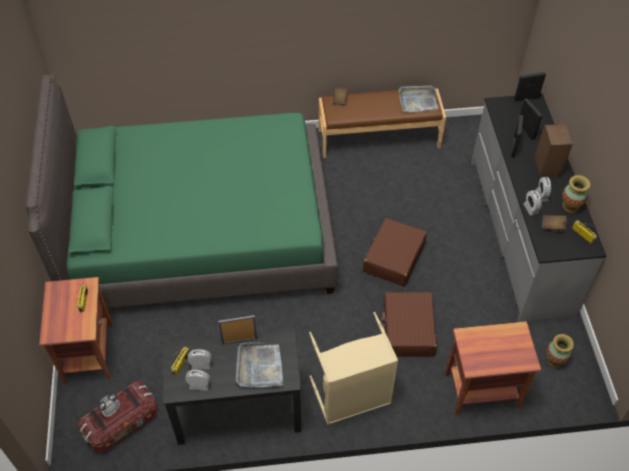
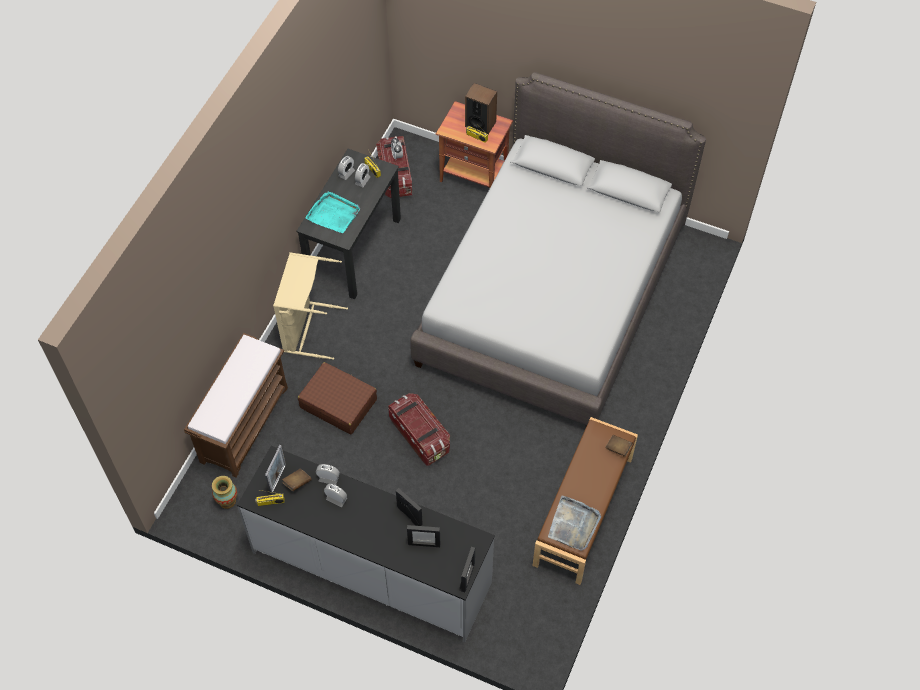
camera: 120 degrees right, 5 degrees up
green bed [25,74,338,308] -> grey bed [410,72,706,426]
picture frame [218,315,257,345] -> picture frame moved to [265,445,286,495]
grey tray [236,342,283,388] -> turquoise tray [306,191,360,233]
brown suitcase [363,218,427,287] -> storage box [388,393,450,466]
nightstand [445,321,542,415] -> brown bench [184,333,288,478]
speaker [534,124,573,178] -> speaker moved to [465,83,497,134]
vase [562,175,590,213] -> none

